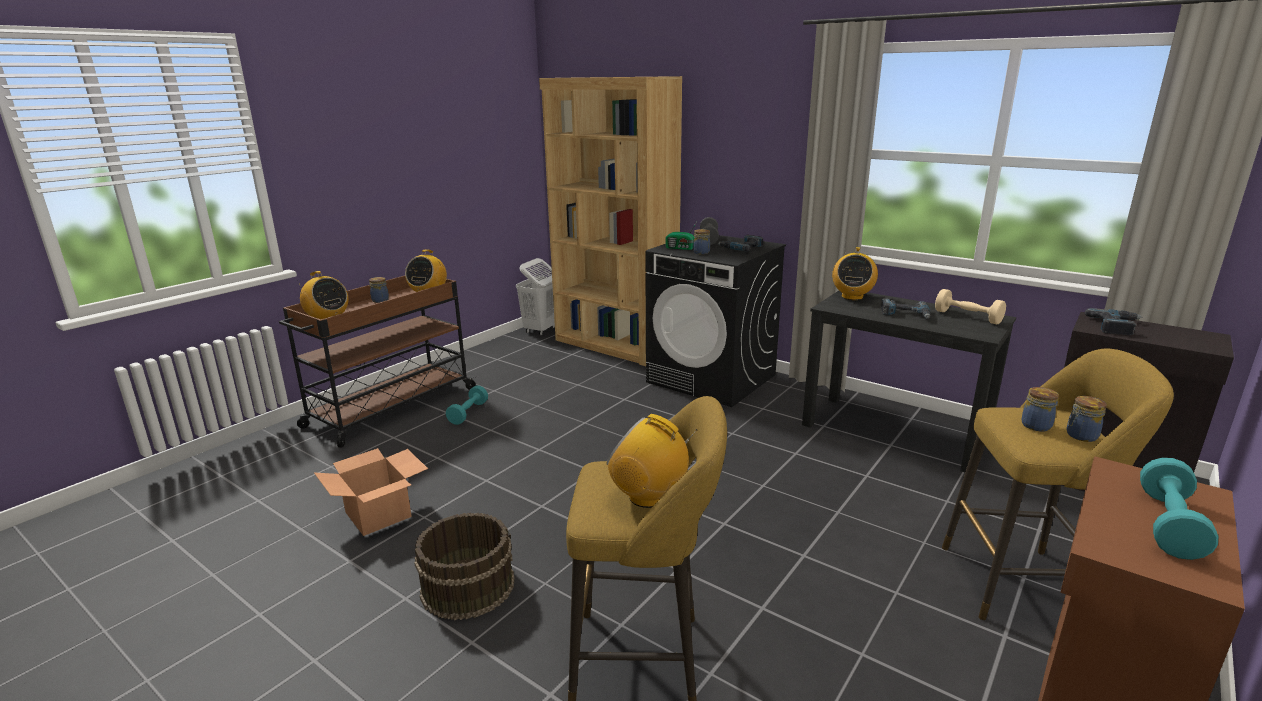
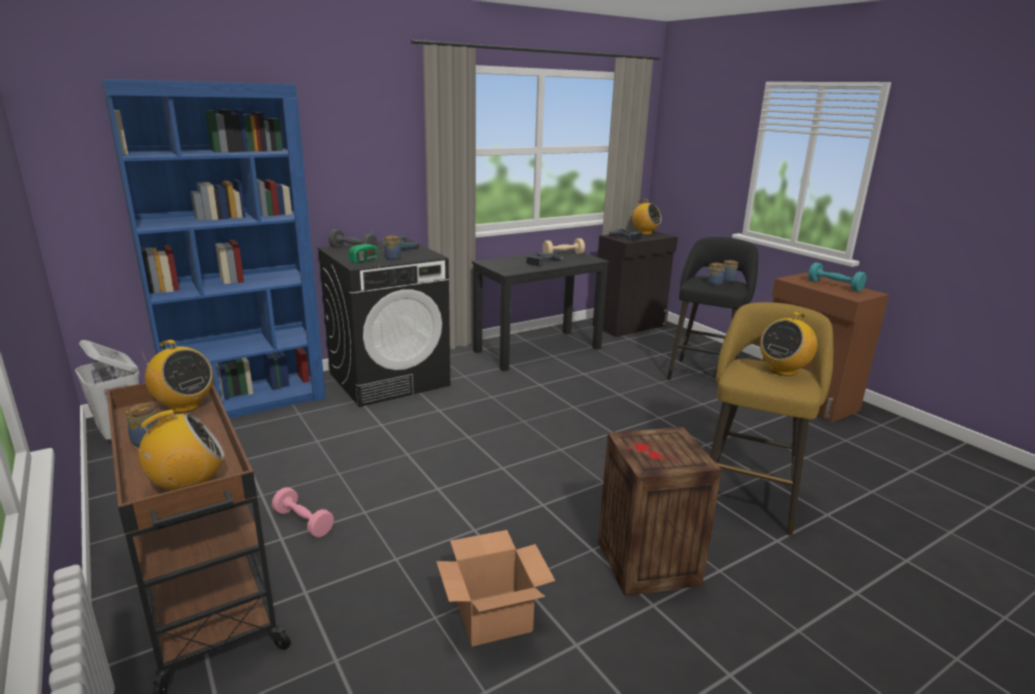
camera: 70 degrees left, 0 degrees up
brown bucket [414,512,515,621] -> crate [598,427,722,596]
turquoise dumbbell [446,385,488,425] -> pink dumbbell [272,487,334,538]
brown bookcase [539,76,682,366] -> blue bookcase [101,79,326,419]
radio [832,247,878,300] -> radio moved to [632,199,661,235]
yellow stool [942,348,1174,620] -> black stool [667,237,758,380]

